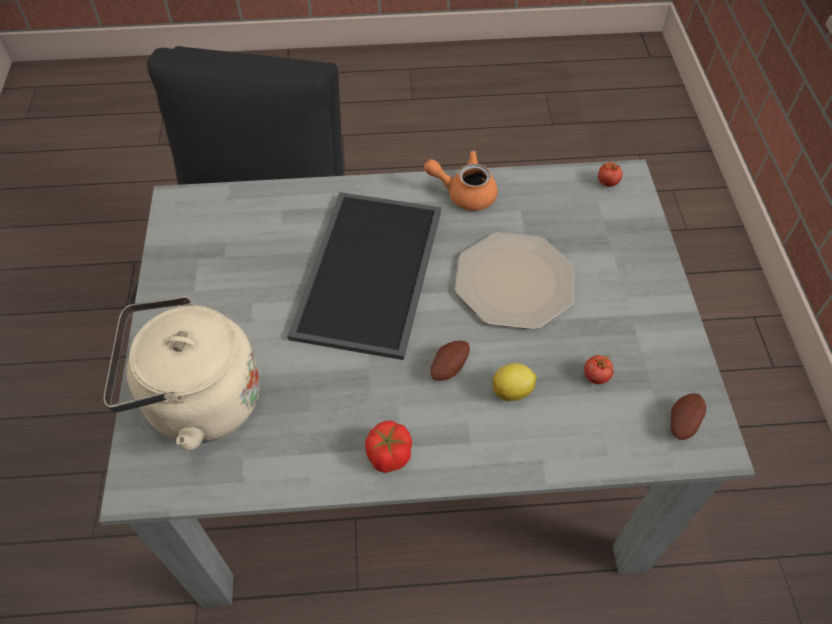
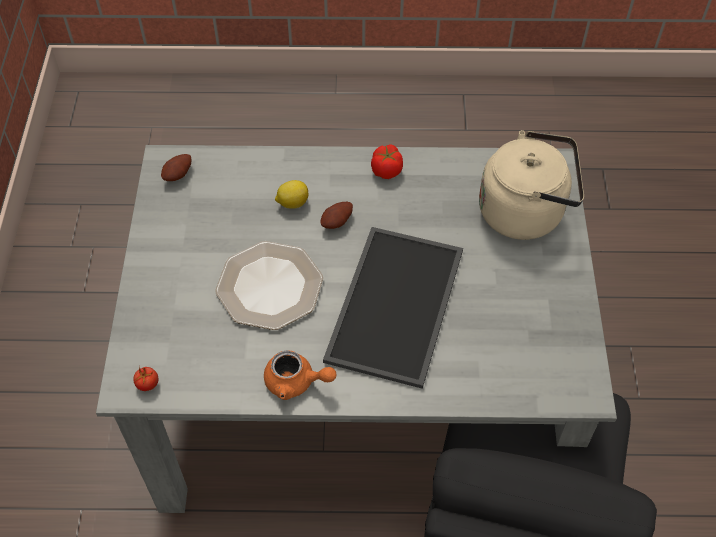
camera: 175 degrees left, 0 degrees up
tomato [584,355,614,384] -> none

